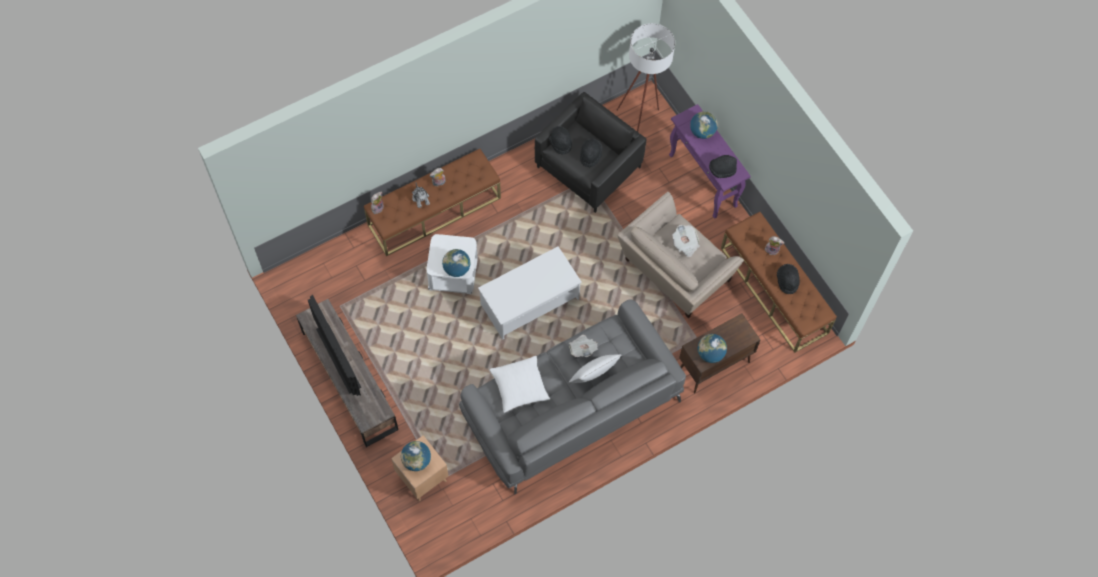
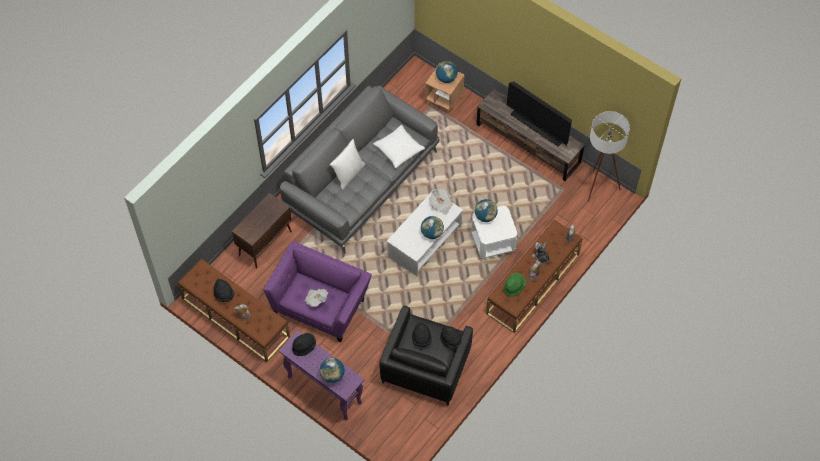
camera: 160 degrees right, 5 degrees down
newspaper [569,335,598,357] -> newspaper moved to [429,189,453,215]
white floor lamp [616,23,675,132] -> white floor lamp moved to [588,111,630,202]
beige armchair [617,192,744,318] -> purple armchair [263,241,372,343]
globe [698,334,727,363] -> globe moved to [421,216,444,239]
none -> green hat [504,273,526,297]

